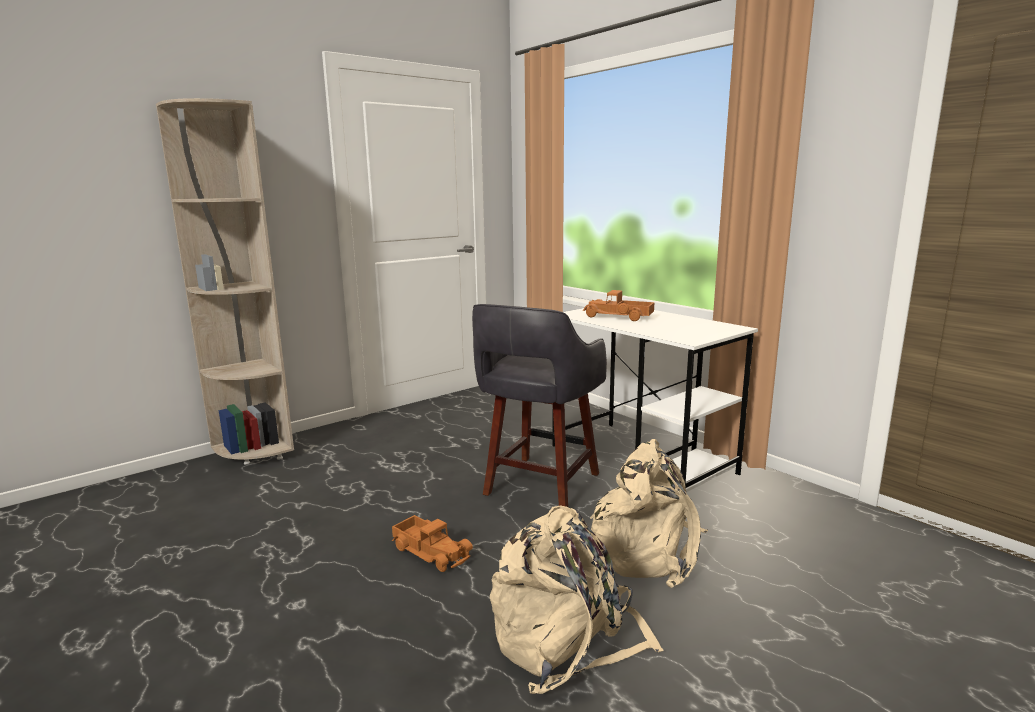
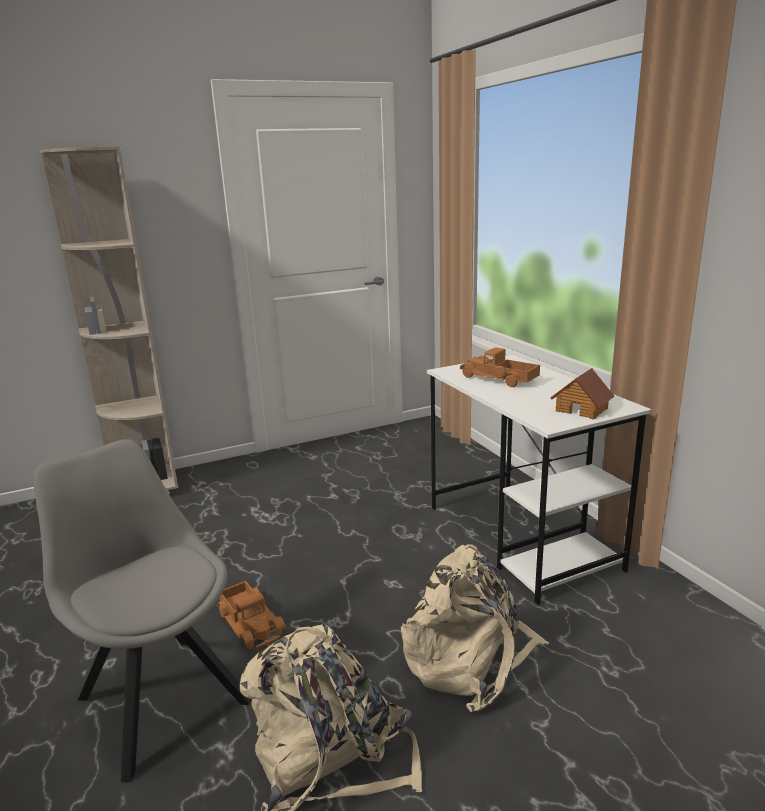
camera: 15 degrees right, 5 degrees up
grey stool [472,304,607,509] -> none
none -> grey chair [34,439,251,782]
none -> toy house [551,368,614,420]

